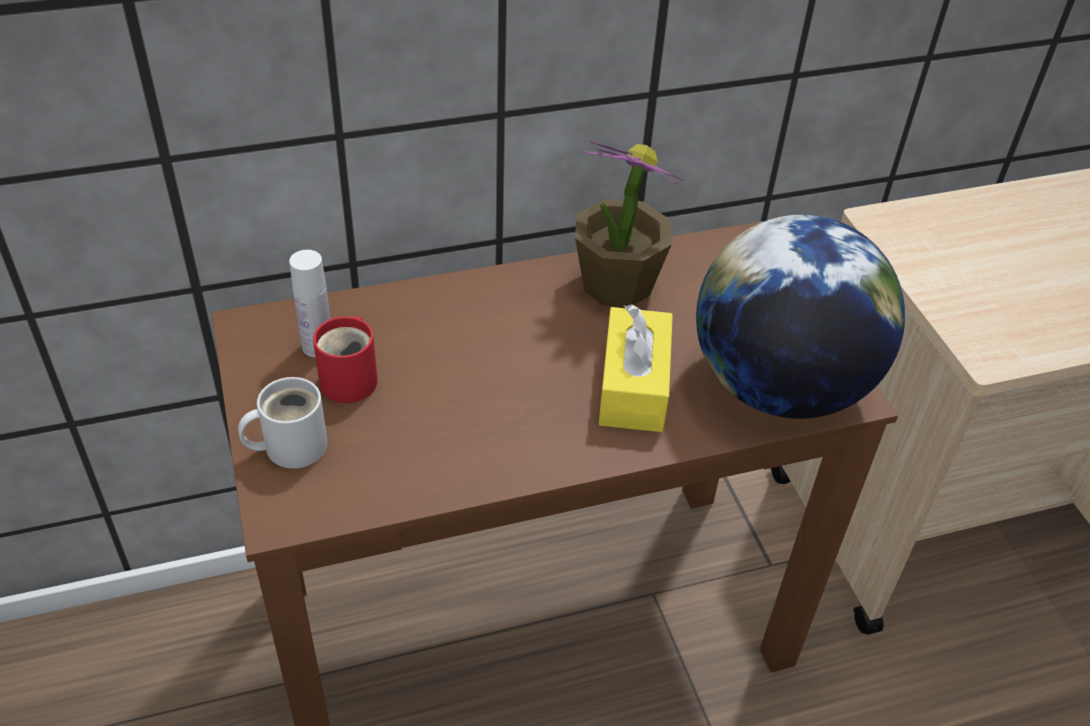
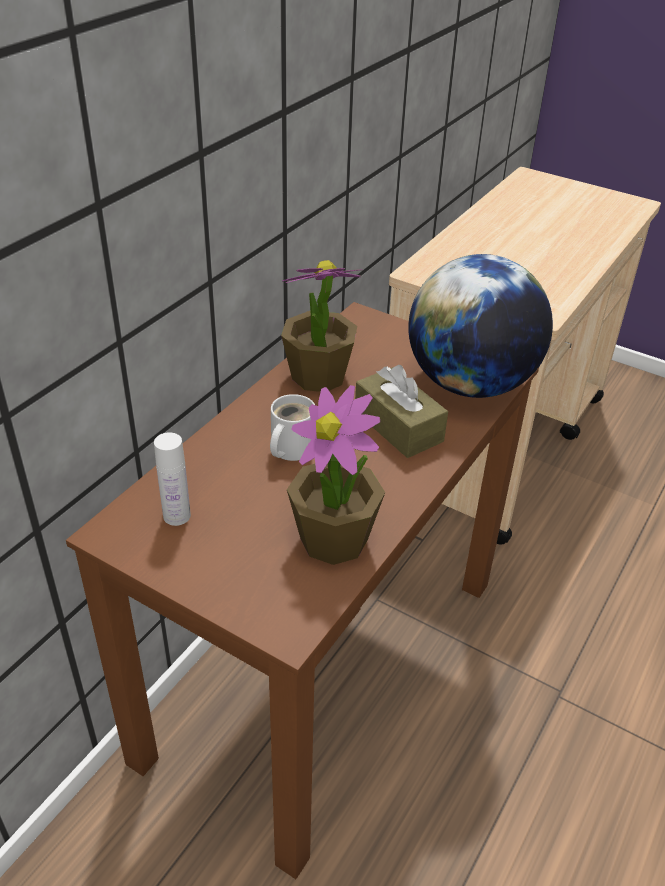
camera: 40 degrees left, 5 degrees down
white mug [238,377,328,469] -> white mug moved to [270,394,315,461]
red mug [313,316,378,403] -> none
yellow tissue box [599,304,673,432] -> brown tissue box [355,365,448,458]
none -> potted plant [287,385,385,565]

